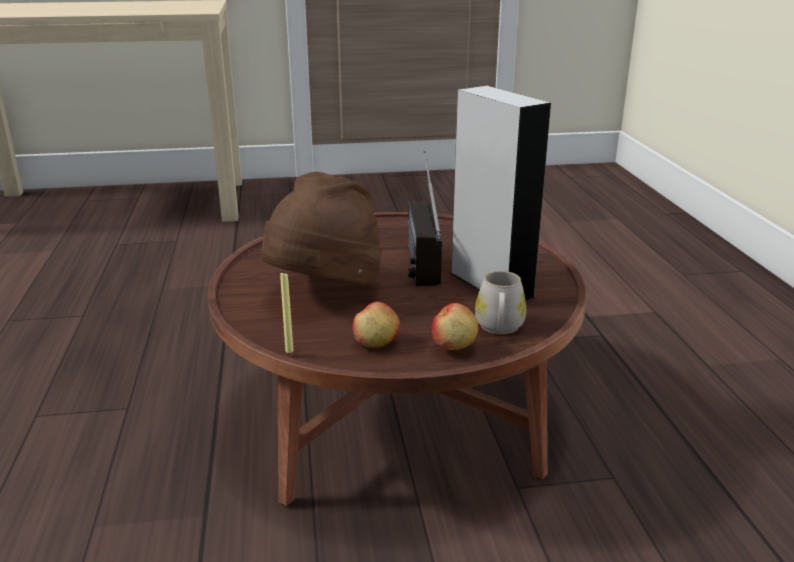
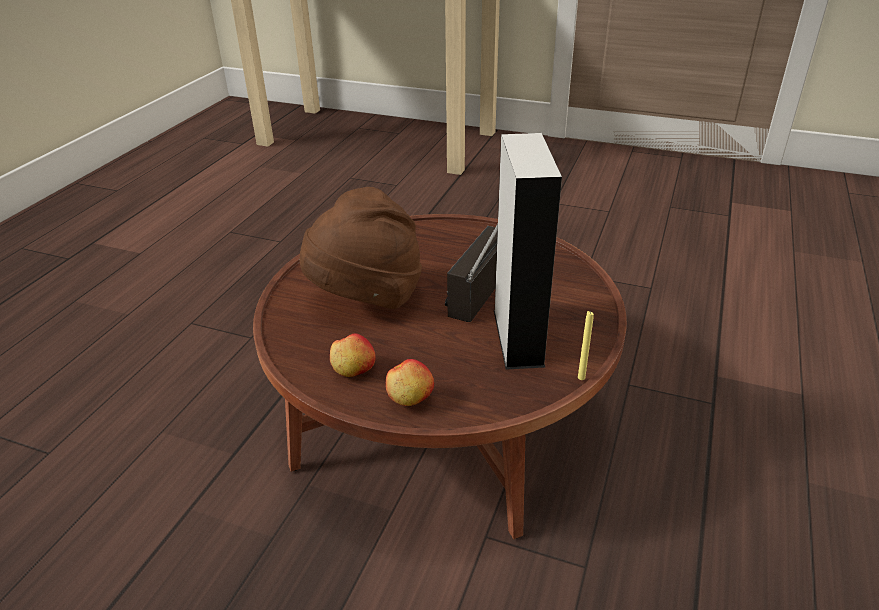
camera: 30 degrees right, 10 degrees up
yellow candle [280,273,293,353] -> yellow candle moved to [578,311,594,380]
white mug [475,271,526,334] -> none

